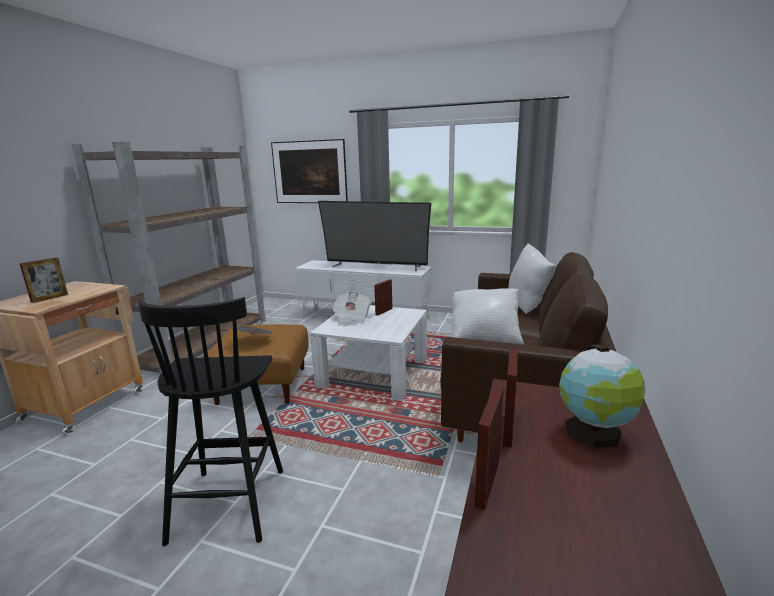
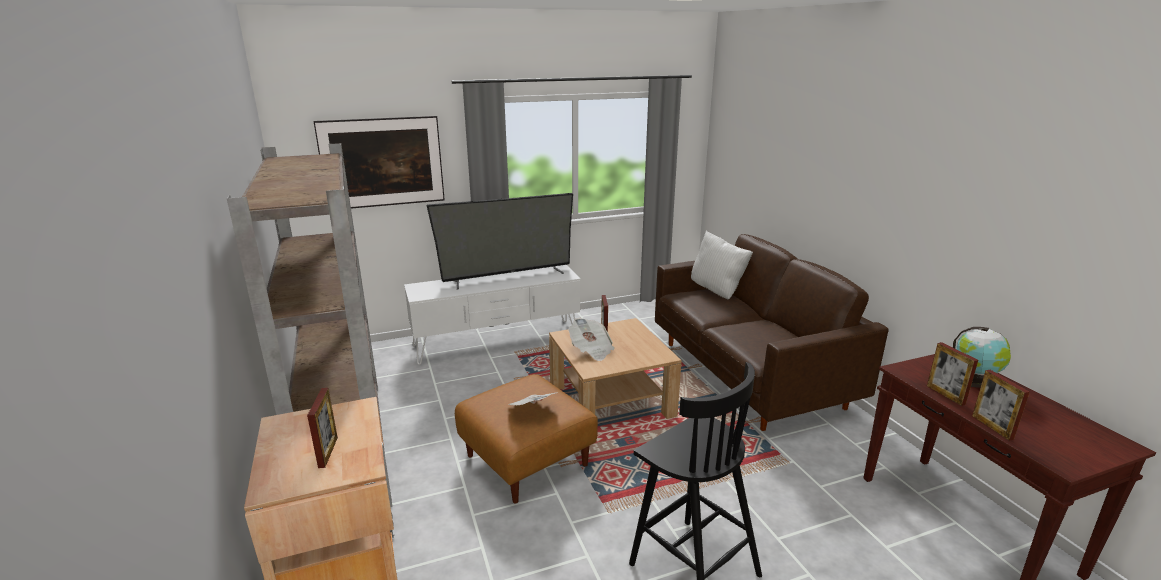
camera: 40 degrees left, 5 degrees up
white coffee table [310,305,427,401] -> brown coffee table [549,318,682,419]
white pillow [452,288,524,345] -> none

